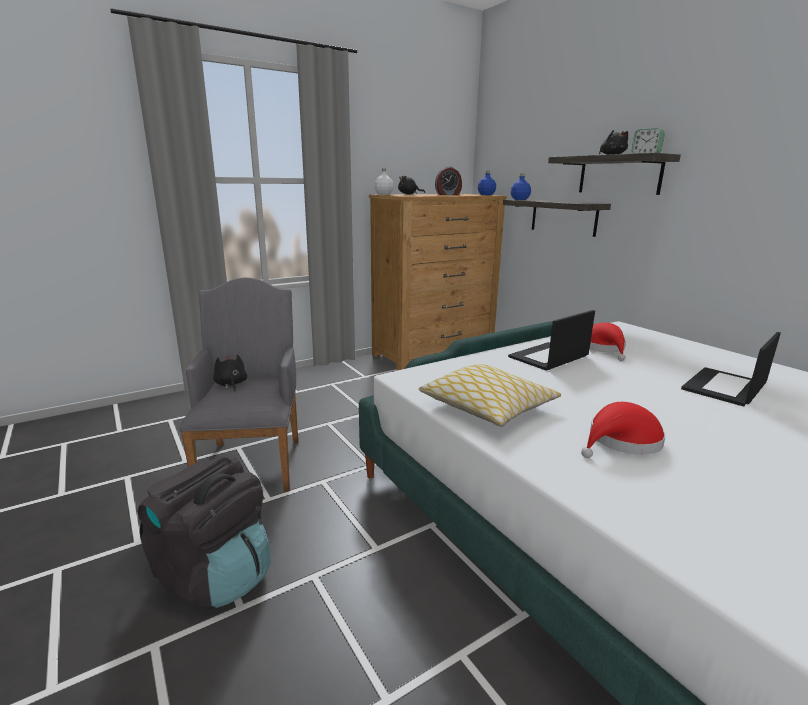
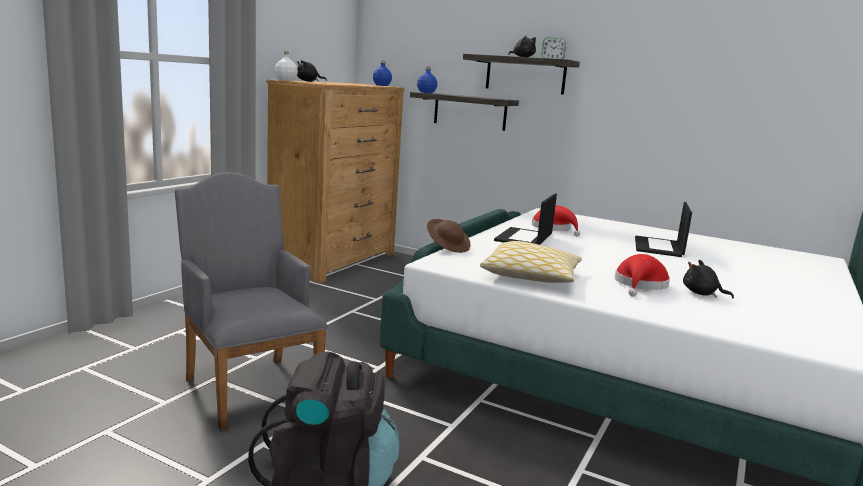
camera: 30 degrees left, 5 degrees down
black plush toy [213,355,247,392] -> black plush toy moved to [683,260,734,298]
alarm clock [435,167,462,195] -> none
none -> brown hat [427,219,471,253]

